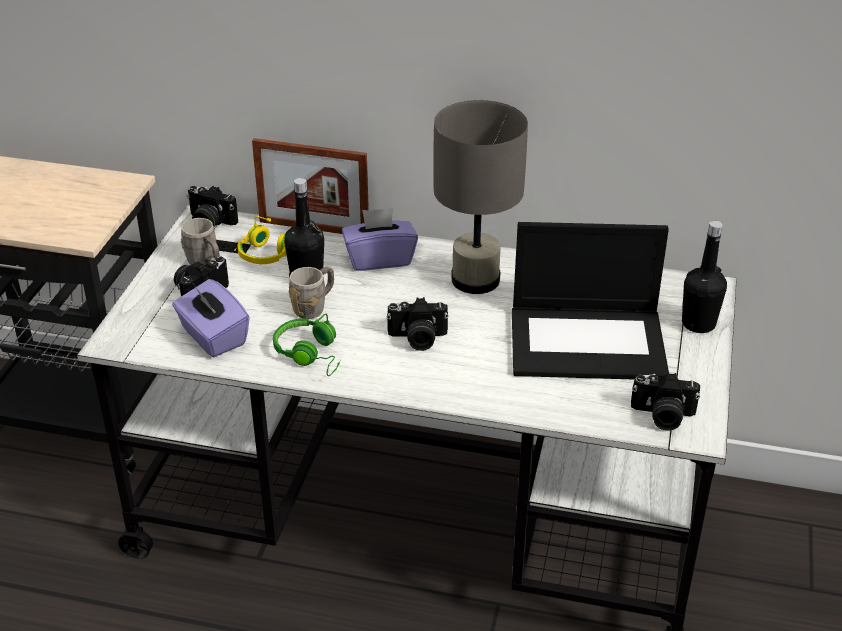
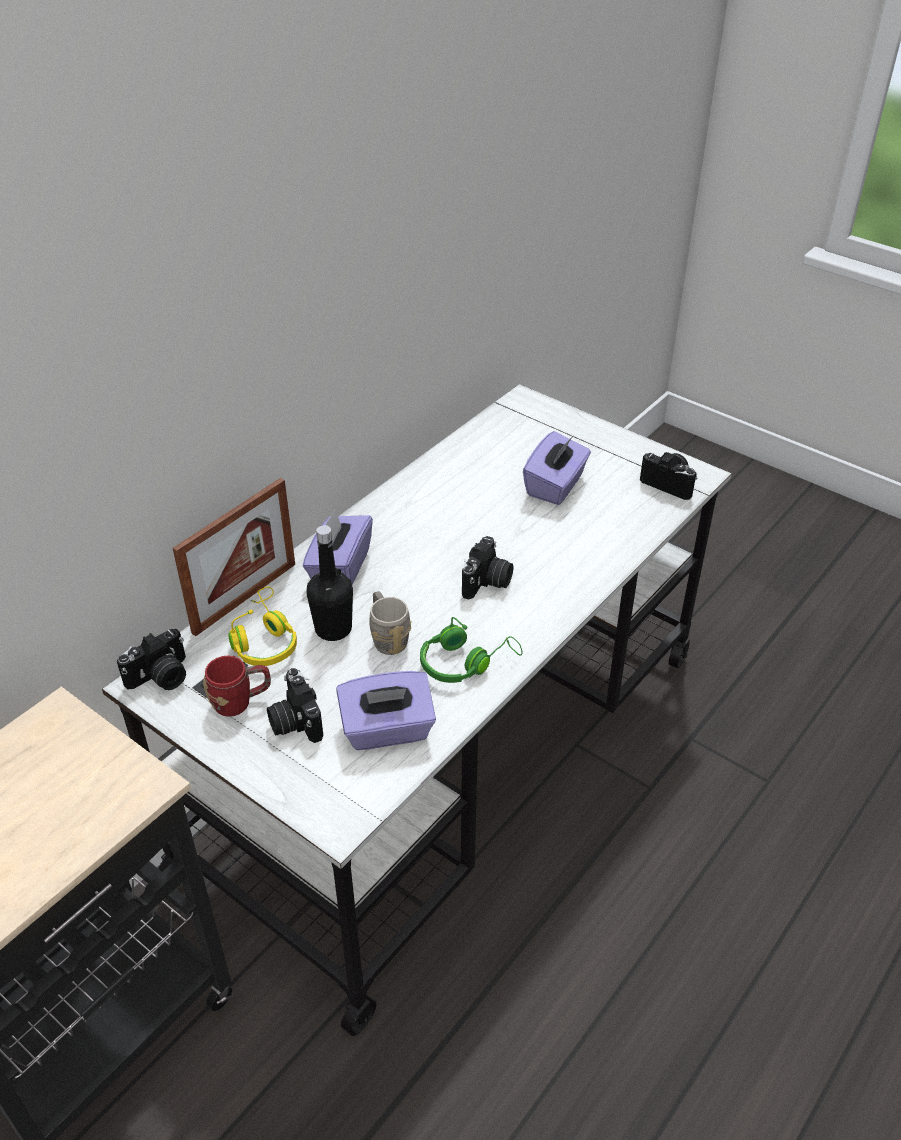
camera: 65 degrees left, 5 degrees up
grey mug [181,218,220,265] -> red mug [203,656,271,717]
grey table lamp [433,100,528,294] -> none
laptop [512,222,669,379] -> purple tissue box [523,431,591,505]
camera [631,372,700,431] -> camera turned 90 degrees counterclockwise [640,452,697,500]
black bottle [682,221,727,333] -> none

